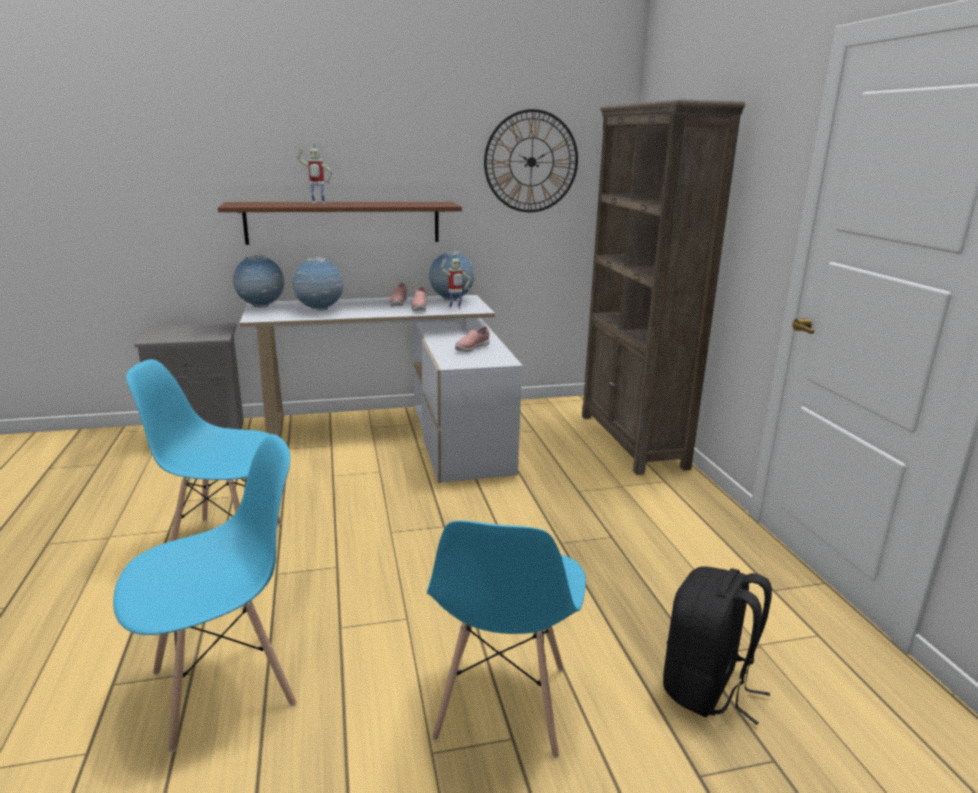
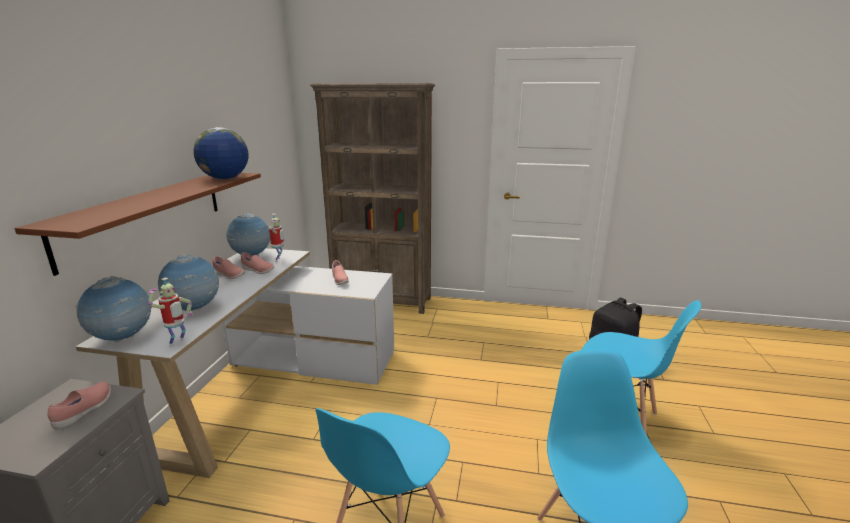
camera: 65 degrees left, 0 degrees up
toy robot [297,144,332,204] -> toy robot moved to [148,277,193,347]
wall clock [484,109,578,212] -> none
none -> pink shoe [47,382,111,430]
none -> globe [194,127,248,179]

